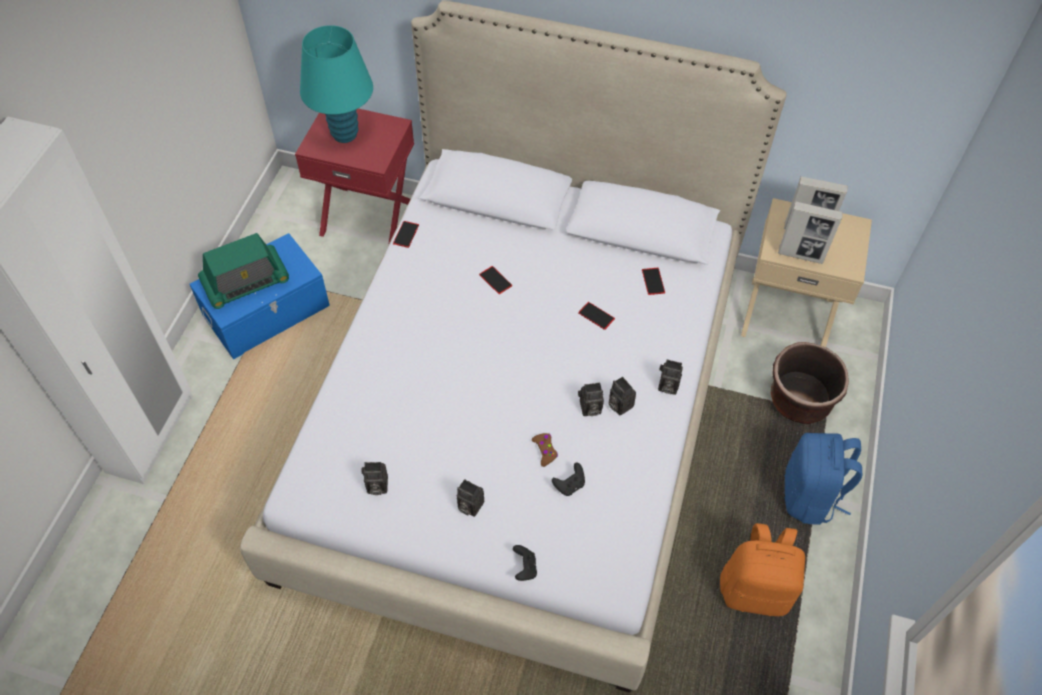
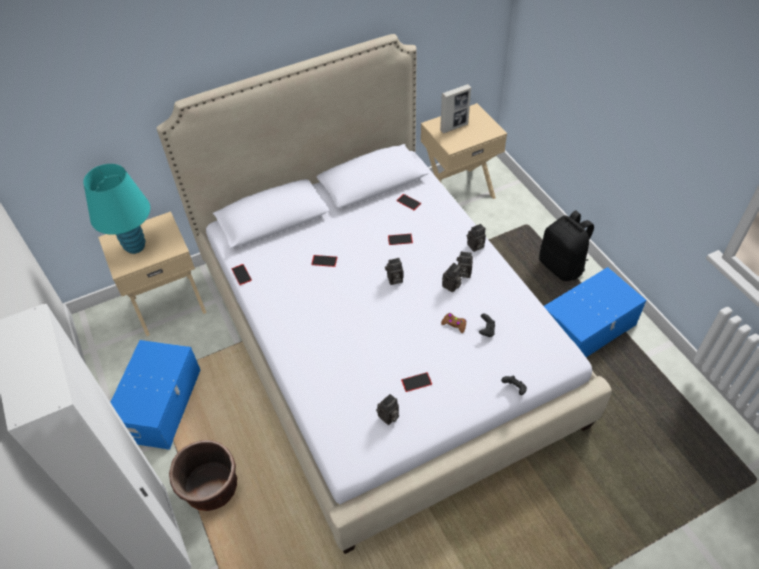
camera: 40 degrees left, 5 degrees down
radio [198,233,289,309] -> none
red nightstand [295,109,414,245] -> beige nightstand [98,211,207,336]
camera [457,479,484,517] -> camera moved to [385,258,403,285]
orange backpack [720,523,805,616] -> blue storage box [544,267,646,357]
brown planter [771,342,849,424] -> brown planter moved to [169,440,237,511]
picture frame [778,201,843,264] -> none
blue backpack [785,433,862,525] -> black backpack [539,210,594,281]
none -> phone [401,372,432,392]

